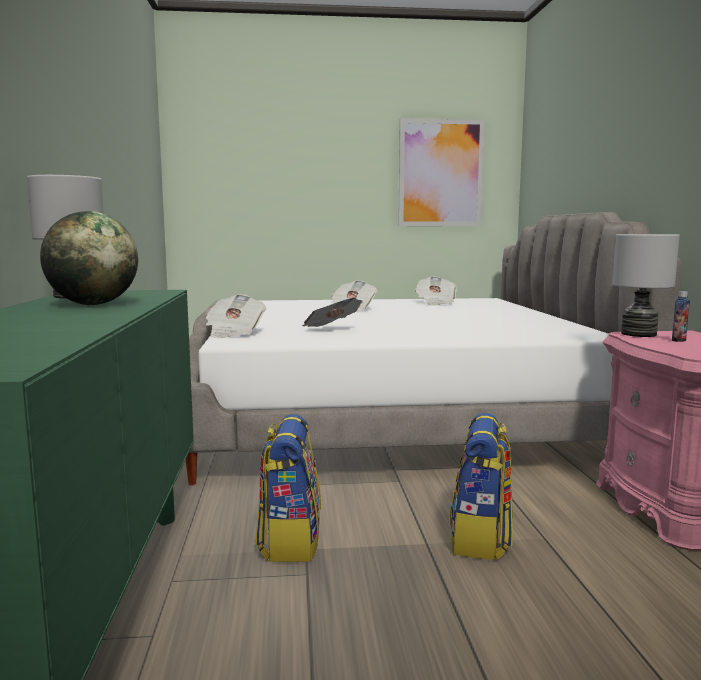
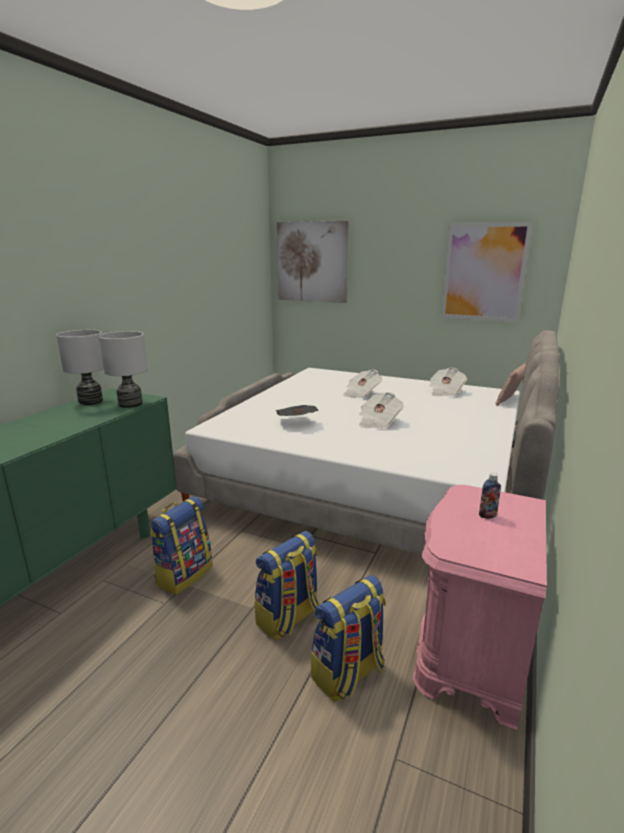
camera: 30 degrees right, 10 degrees up
globe [40,211,138,305] -> none
newspaper [205,294,266,338] -> newspaper moved to [359,392,404,428]
grey table lamp [612,234,680,337] -> grey table lamp moved to [99,331,148,408]
none -> picture [277,221,349,303]
none -> backpack [311,575,386,702]
none -> beige pillow [496,362,526,406]

